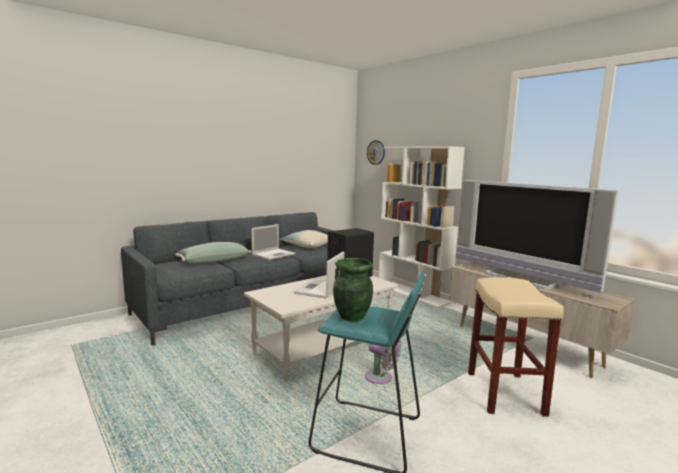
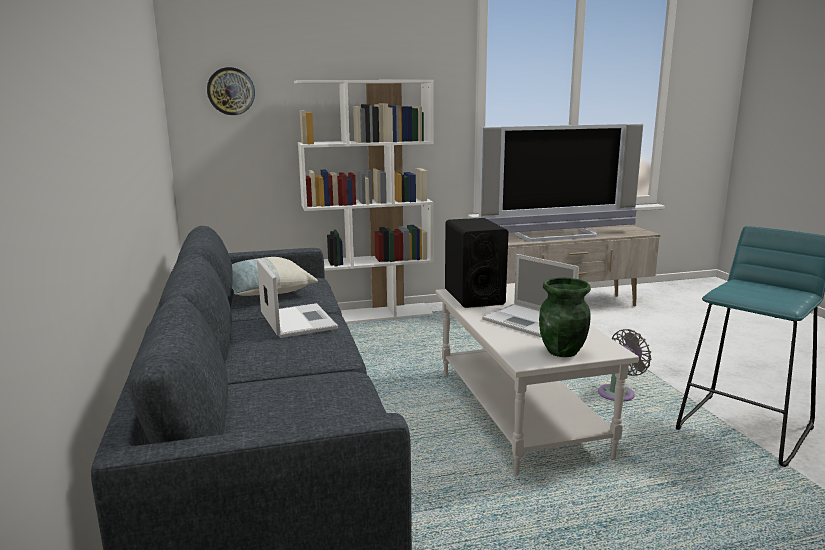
camera: 65 degrees left, 5 degrees up
green pillow [176,242,251,264] -> none
green vase [333,258,373,322] -> green vase moved to [539,277,591,357]
beige stool [468,277,564,417] -> none

